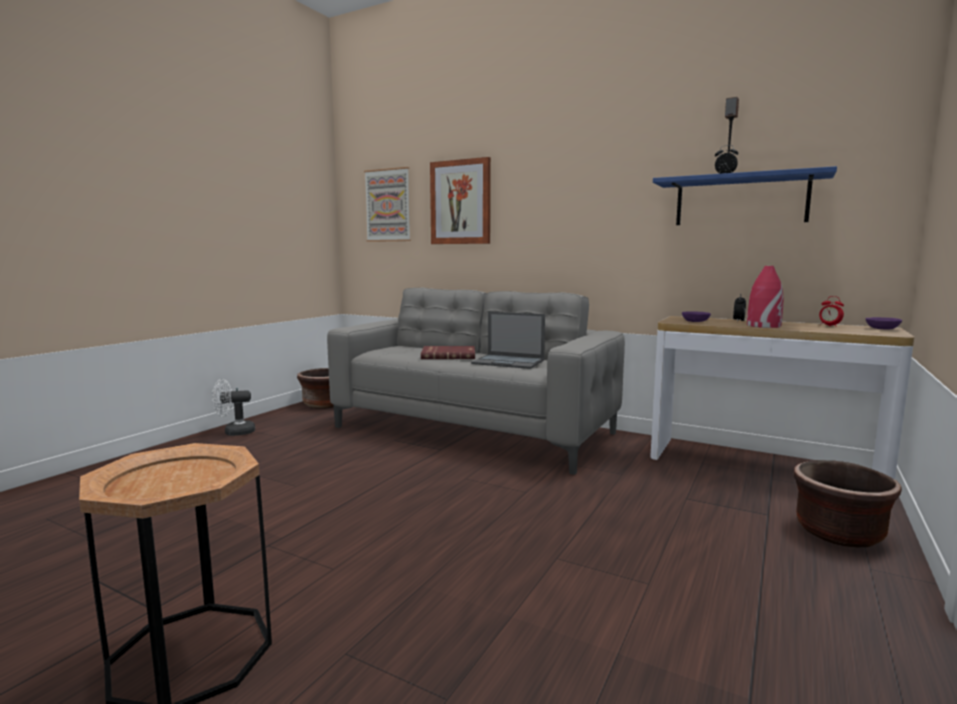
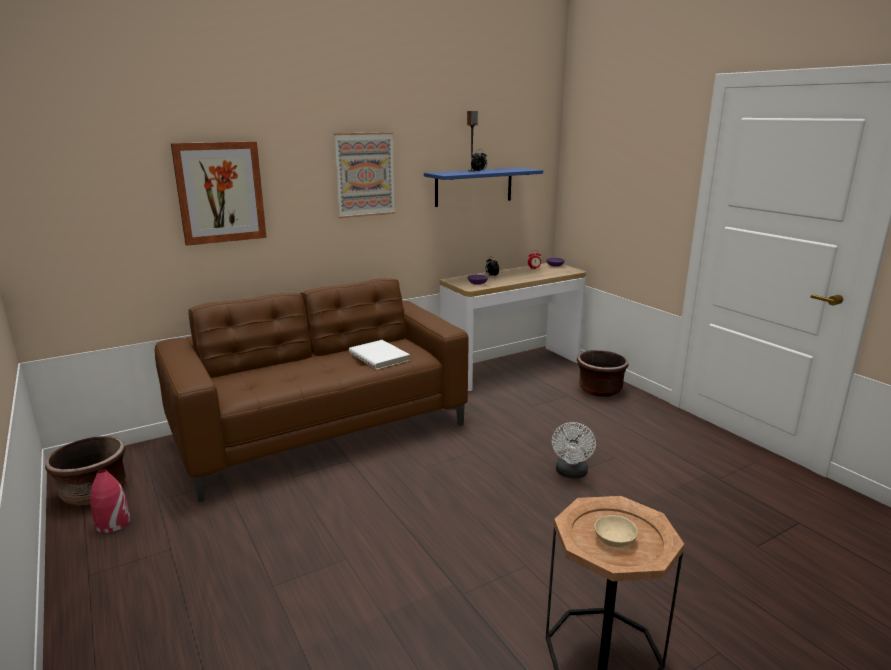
camera: 60 degrees left, 10 degrees up
white fan [212,379,255,436] -> white fan moved to [552,422,596,478]
grey sofa [327,288,625,475] -> brown sofa [155,278,468,502]
picture [364,167,411,242] -> picture moved to [334,132,395,218]
red book [421,346,475,359] -> none
laptop [471,312,545,369] -> white book [349,340,410,370]
red vase [747,266,783,328] -> red vase moved to [90,469,131,533]
none -> beige bowl [594,515,638,547]

